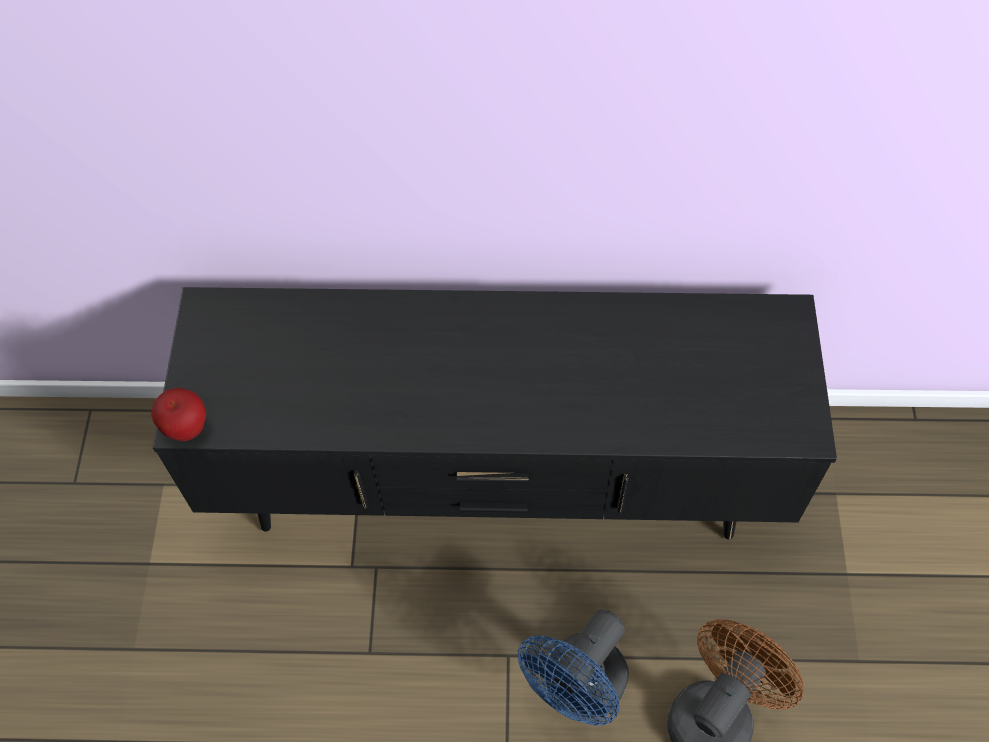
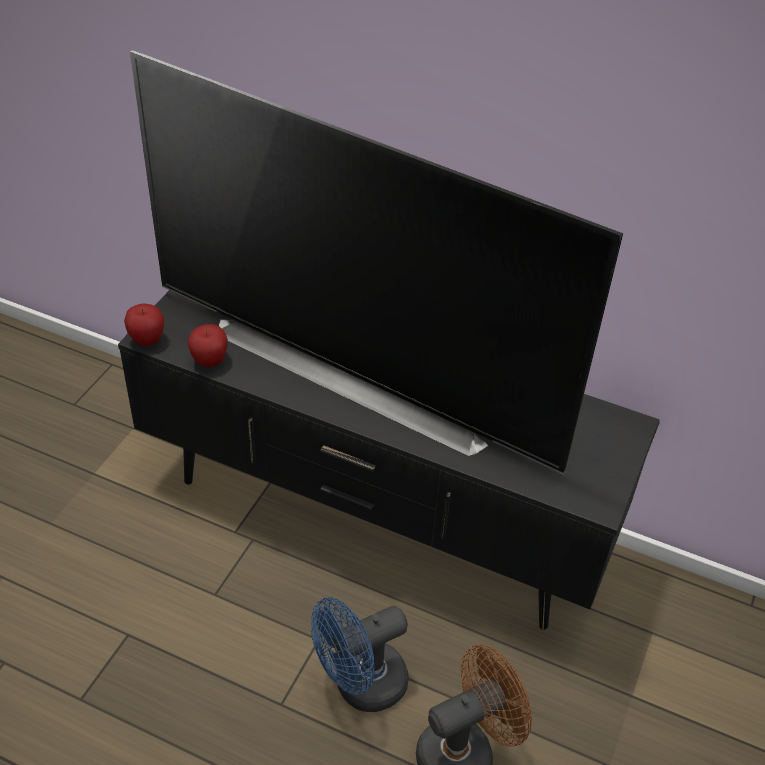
camera: 20 degrees right, 15 degrees down
none -> television [130,50,623,474]
none -> apple [187,324,228,367]

